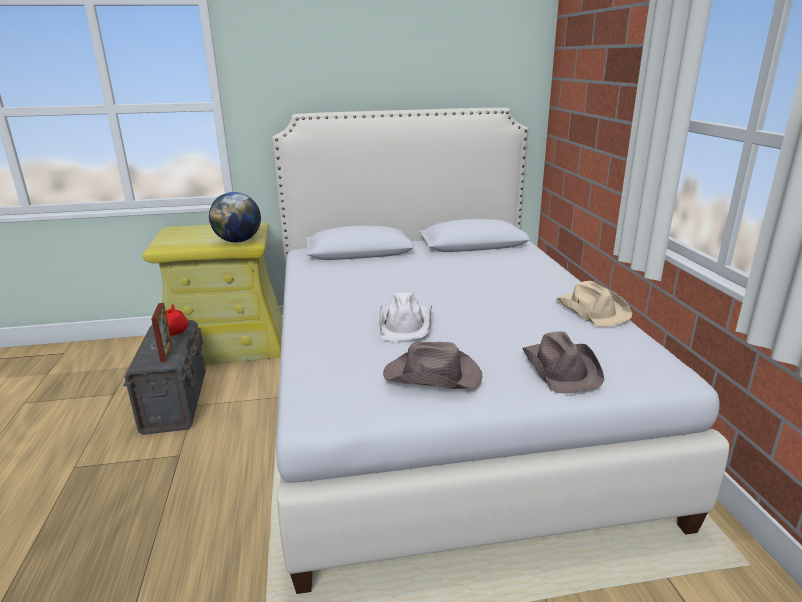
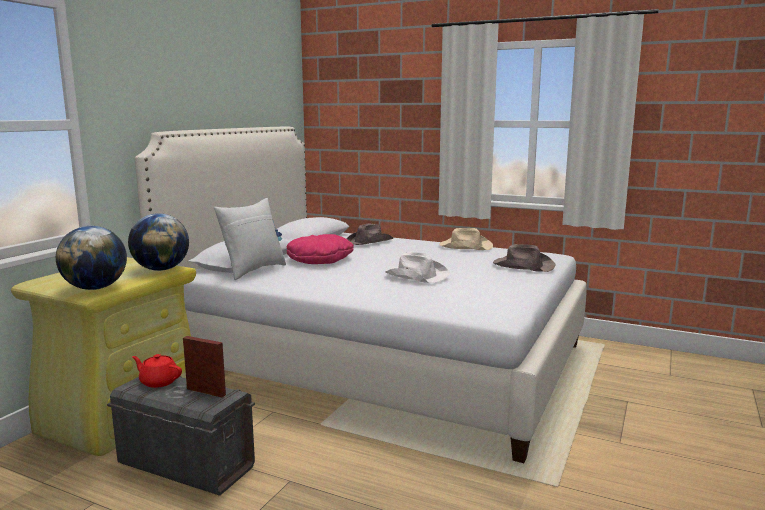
camera: 55 degrees left, 10 degrees down
brown hat [383,342,483,389] -> brown hat moved to [346,224,393,245]
none -> globe [56,226,127,290]
none -> grey pillow [214,198,286,280]
none -> pink pillow [287,234,354,264]

